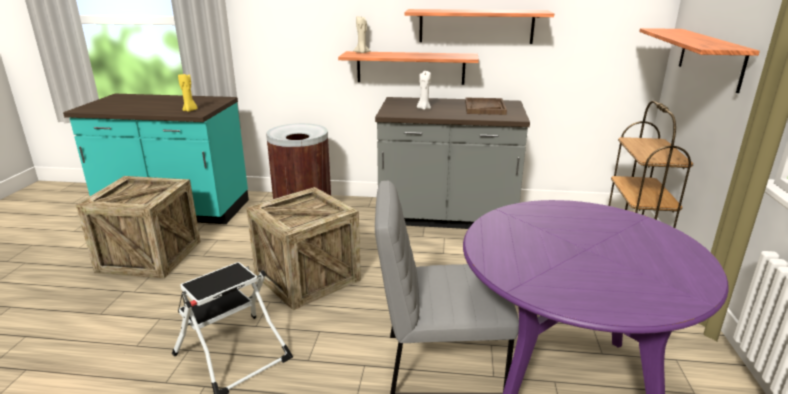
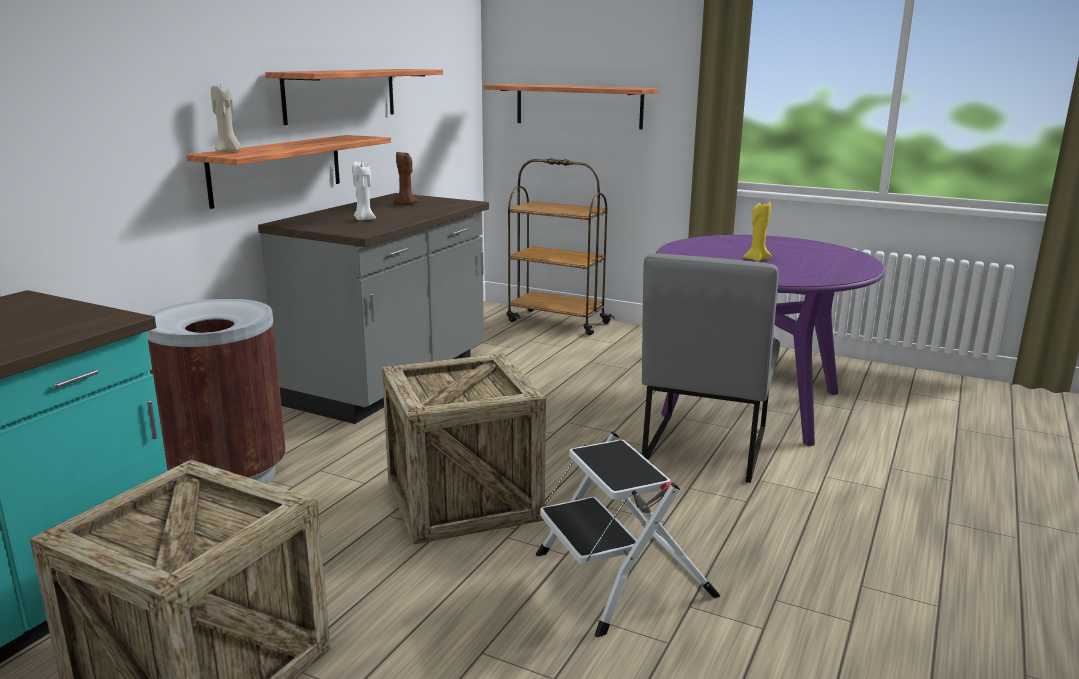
camera: 70 degrees left, 5 degrees down
yellow candle [178,74,198,112] -> yellow candle moved to [743,202,772,262]
brown tray [465,98,507,115] -> brown candle [393,152,419,205]

